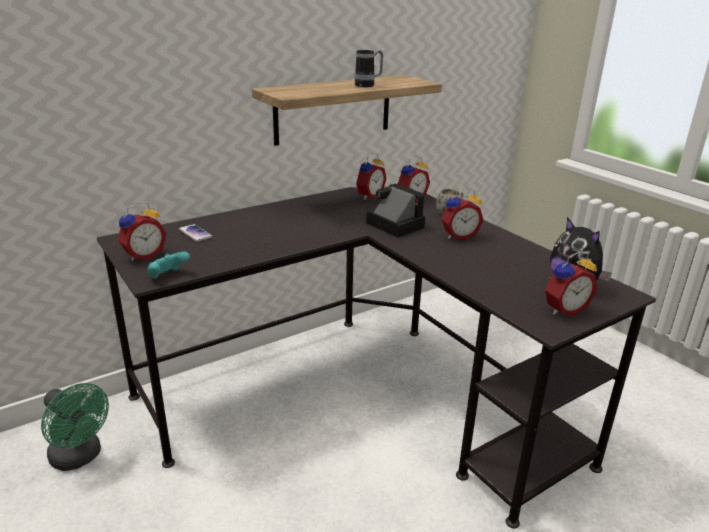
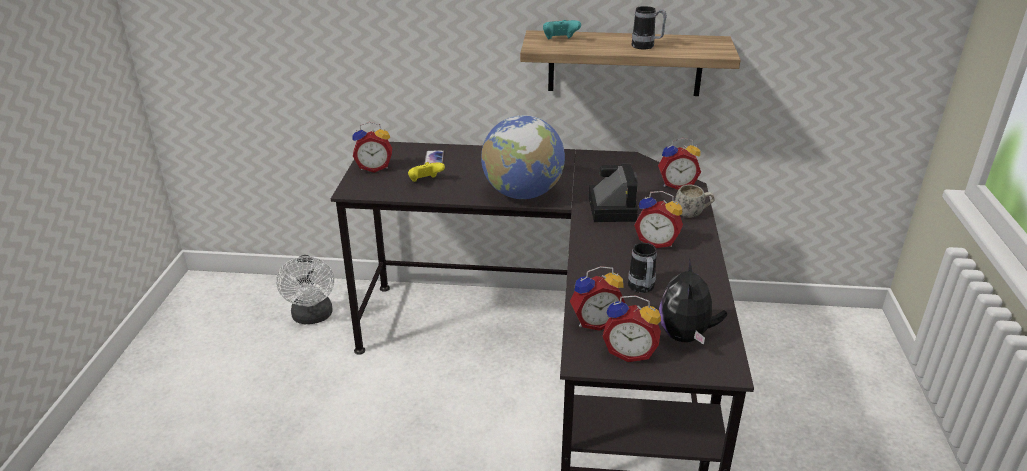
camera: 40 degrees right, 5 degrees up
green fan [41,383,109,471] -> white fan [276,255,334,324]
turquoise game controller [147,252,190,279] -> turquoise game controller moved to [543,20,581,39]
alarm clock [356,153,387,200] -> alarm clock moved to [570,266,626,331]
none -> yellow game controller [408,162,445,182]
none -> globe [481,115,565,199]
none -> mug [628,243,657,293]

